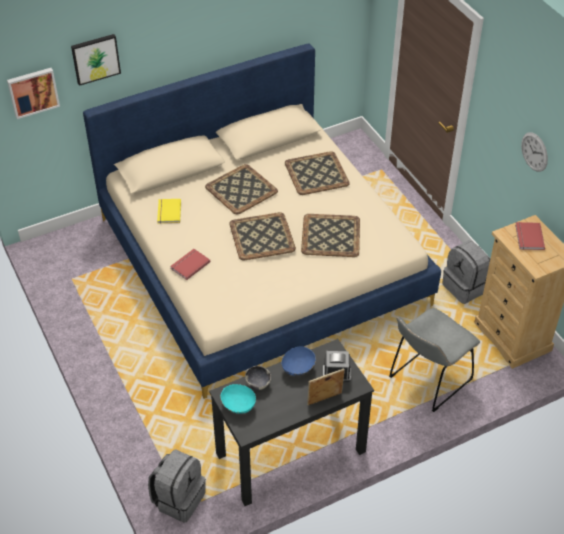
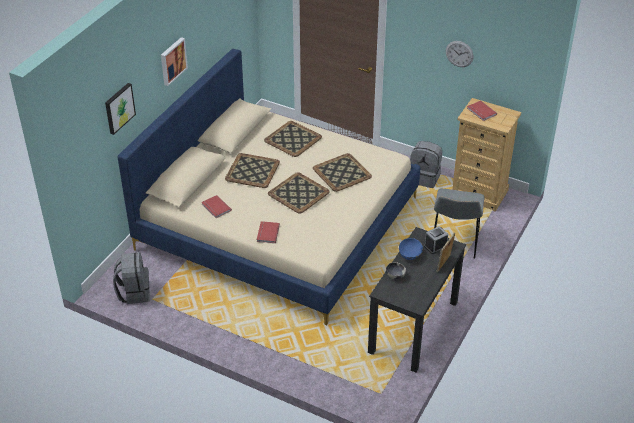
camera: 35 degrees left, 5 degrees down
picture [7,68,60,119] -> picture moved to [161,37,188,86]
grey backpack [148,449,206,523] -> grey backpack moved to [113,252,150,304]
yellow book [157,199,181,224] -> red book [201,195,232,218]
turquoise bowl [221,384,256,414] -> none

